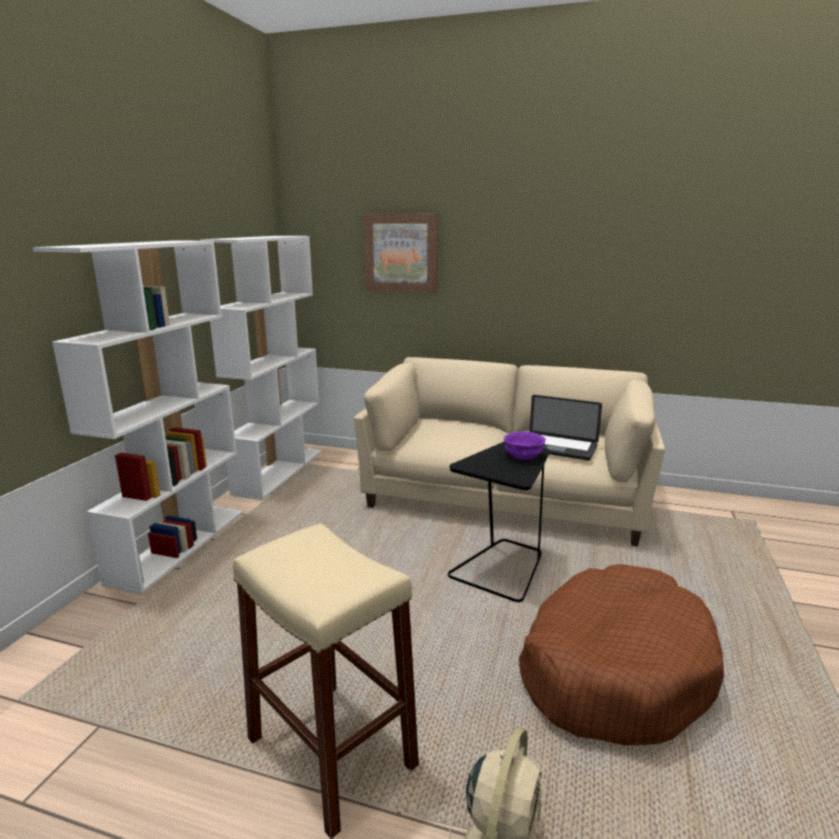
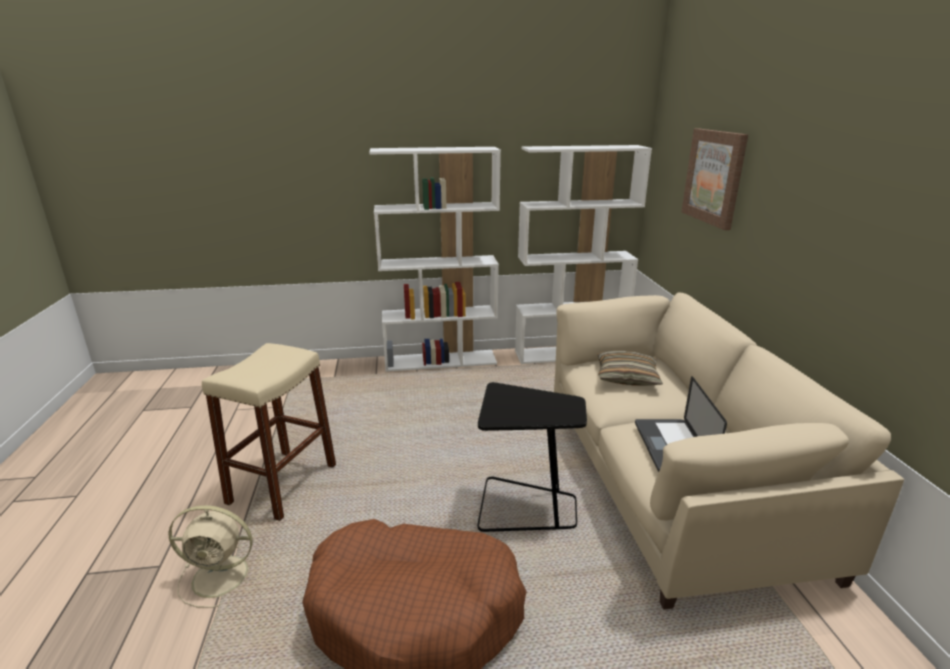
camera: 65 degrees right, 5 degrees up
purple bowl [504,431,546,460] -> none
none -> pillow [597,351,663,386]

